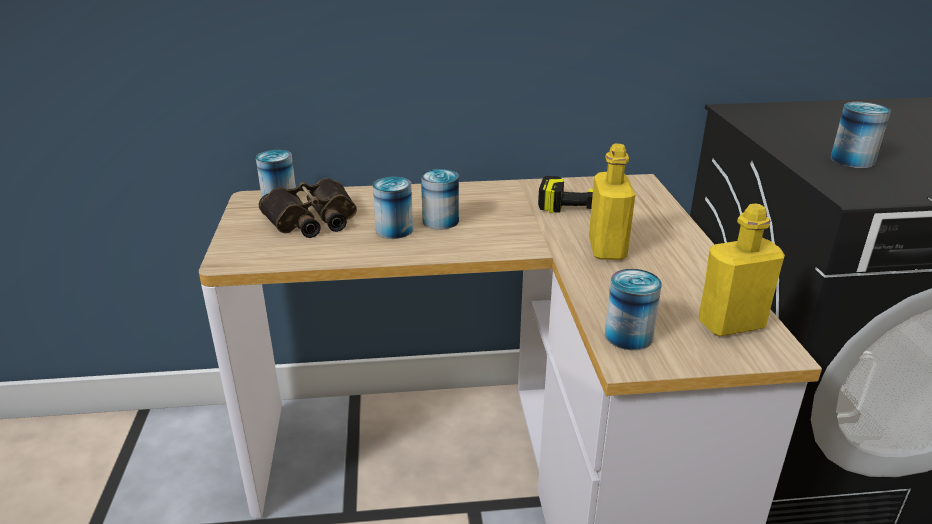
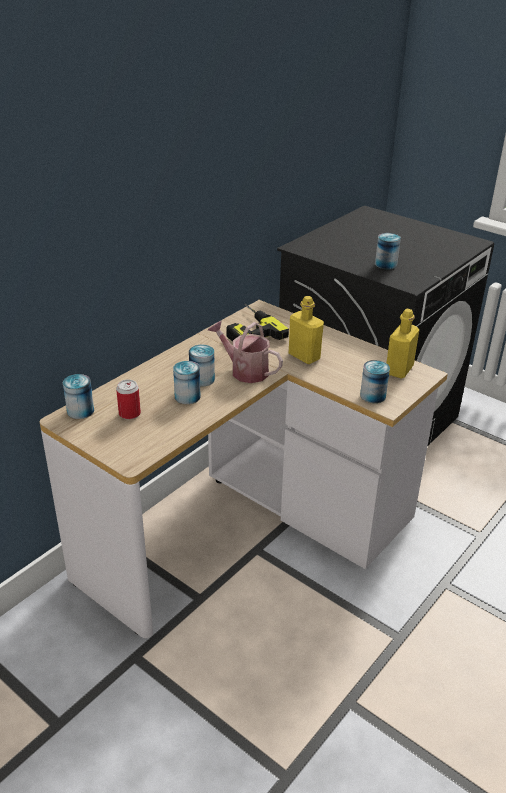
camera: 45 degrees left, 5 degrees up
binoculars [259,178,357,238] -> can [116,379,141,419]
none -> watering can [208,321,283,383]

